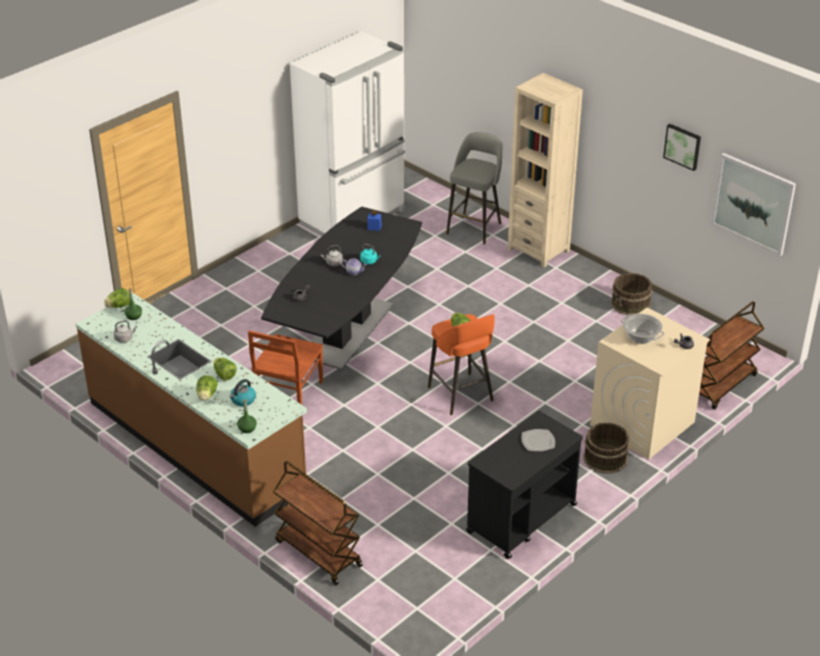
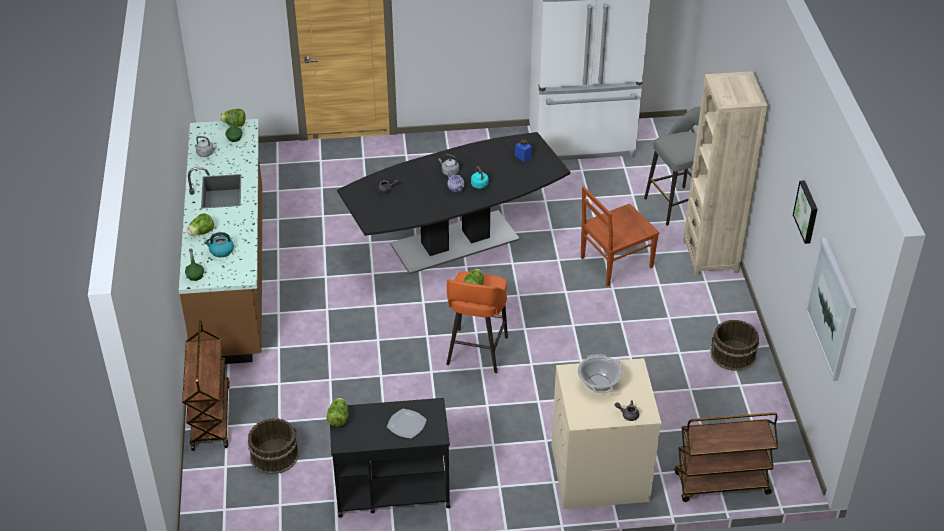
camera: 40 degrees right, 5 degrees up
lettuce [213,358,237,381] -> lettuce moved to [327,398,349,426]
brown chair [248,331,323,405] -> brown chair moved to [581,186,659,286]
brown bucket [583,423,630,474] -> brown bucket moved to [248,418,299,475]

